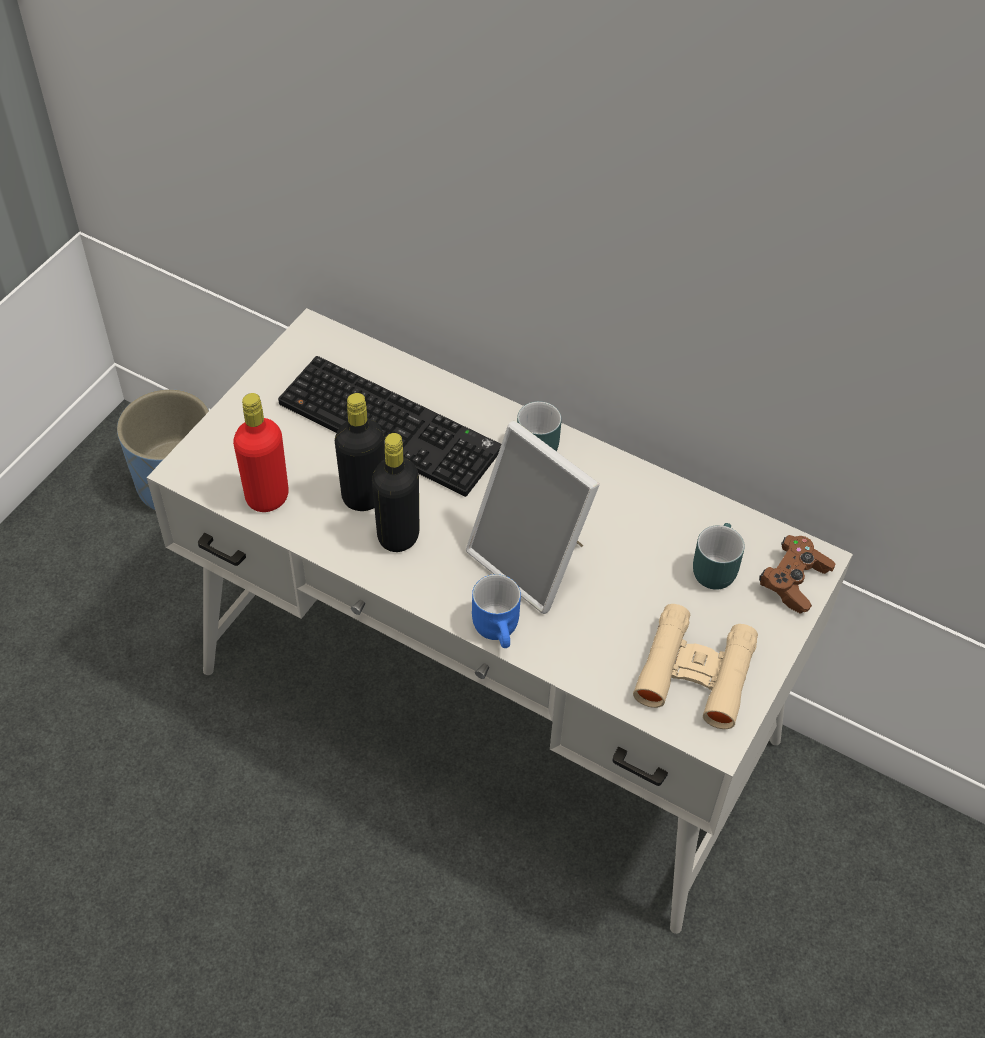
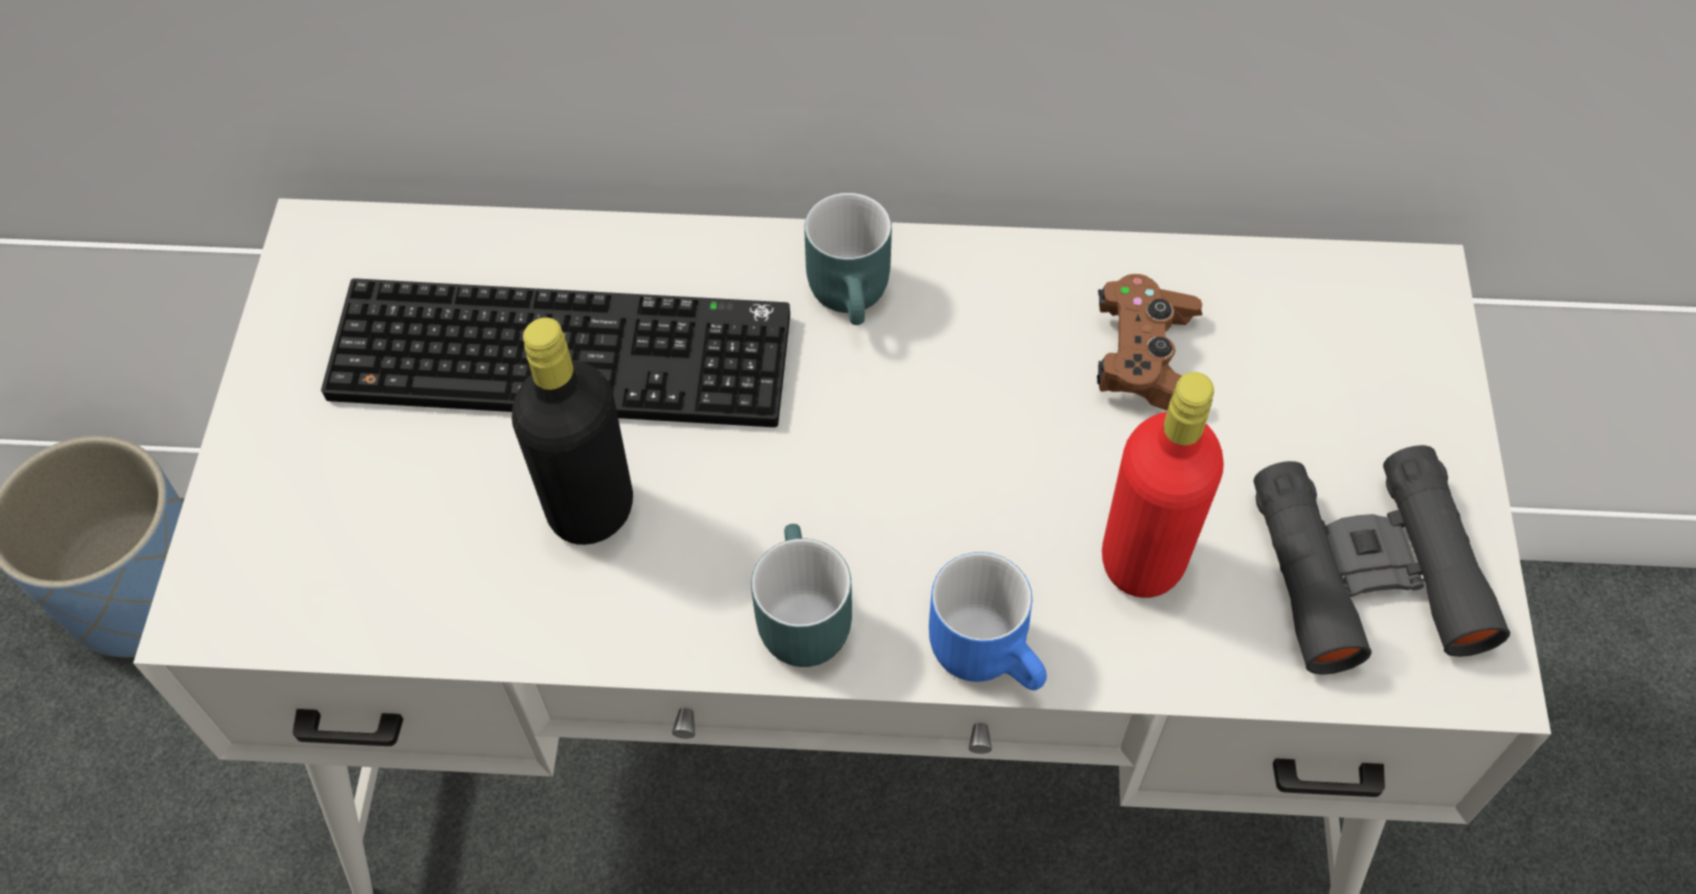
camera: 25 degrees left, 5 degrees up
red bottle [233,393,289,512] -> red bottle moved to [1102,372,1224,598]
black bottle [372,433,419,552] -> none
picture frame [466,421,599,614] -> none
beige binoculars [633,604,758,729] -> black binoculars [1253,445,1510,674]
turquoise mug [693,523,745,590] -> turquoise mug moved to [751,524,852,667]
brown game controller [759,535,835,614] -> brown game controller moved to [1097,274,1202,411]

